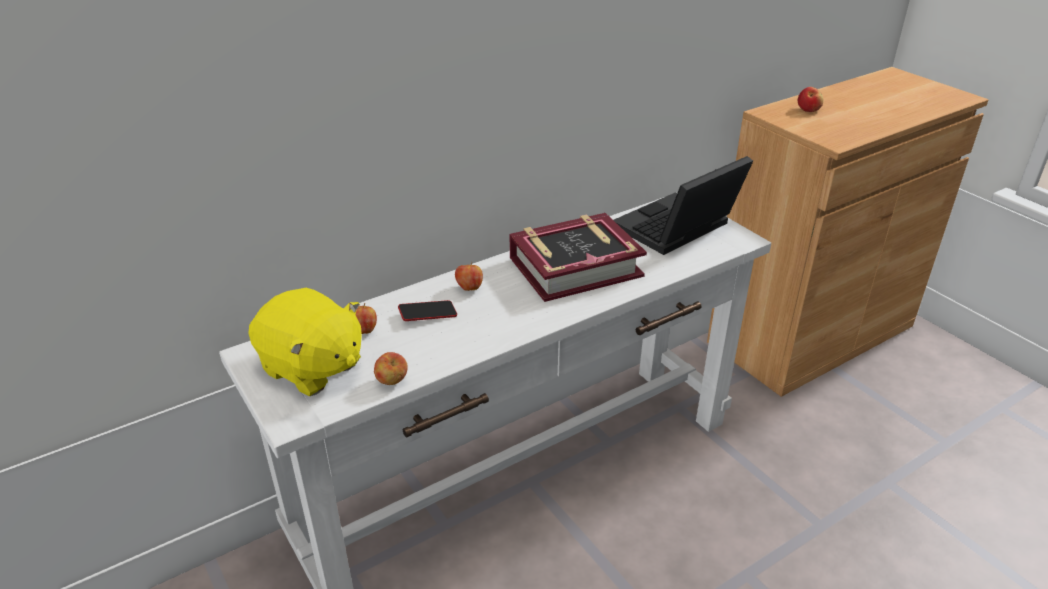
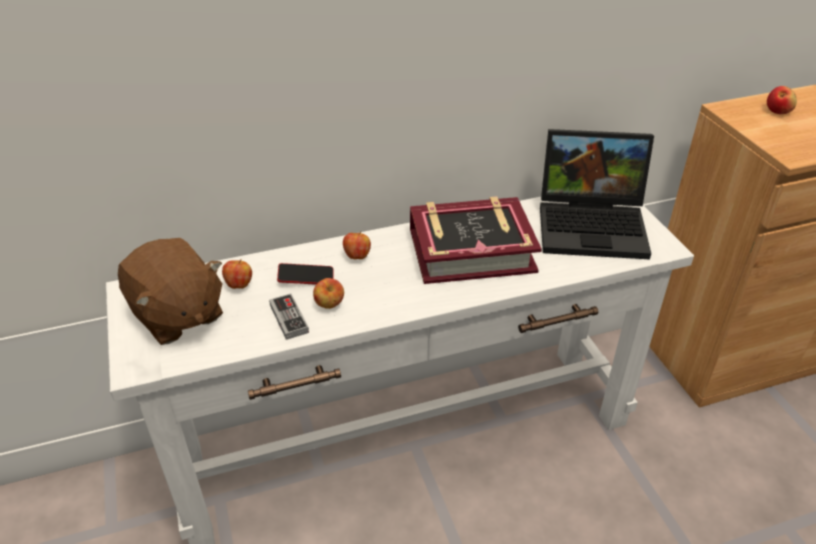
camera: 15 degrees right, 5 degrees up
yellow plush toy [248,288,362,396] -> brown plush toy [118,238,223,345]
apple [374,352,407,385] -> apple moved to [313,278,344,309]
laptop [614,156,753,255] -> laptop turned 150 degrees counterclockwise [540,129,654,259]
none -> game controller [269,293,309,340]

